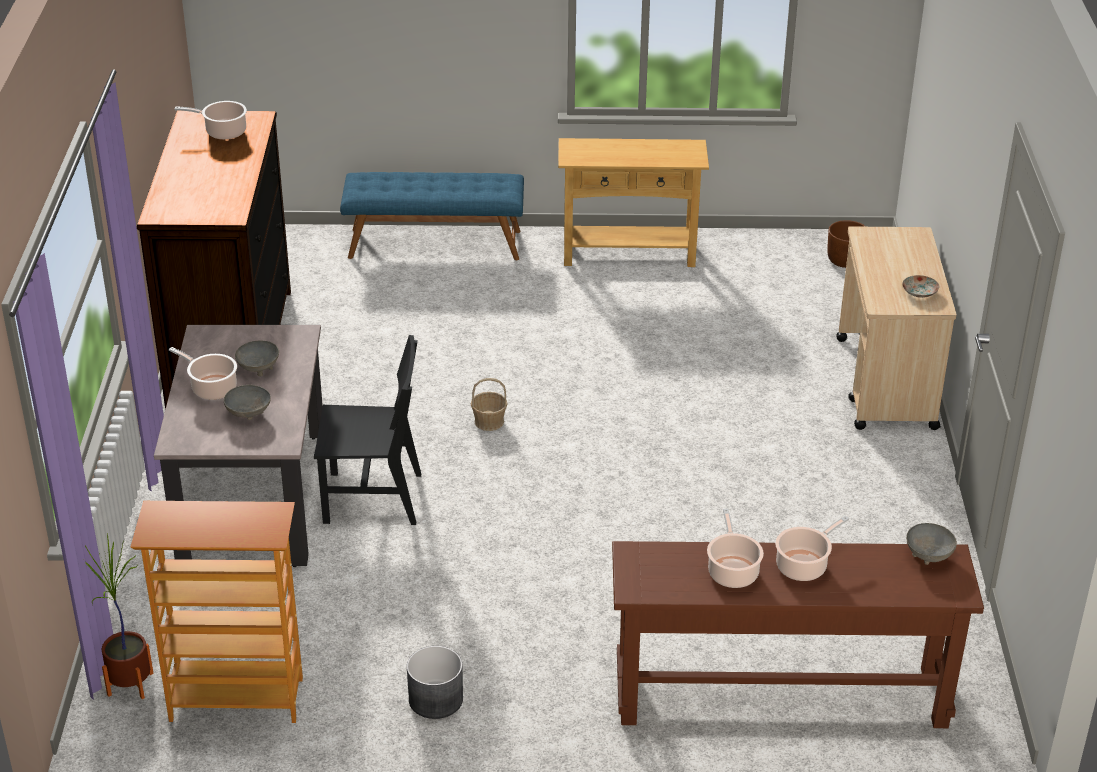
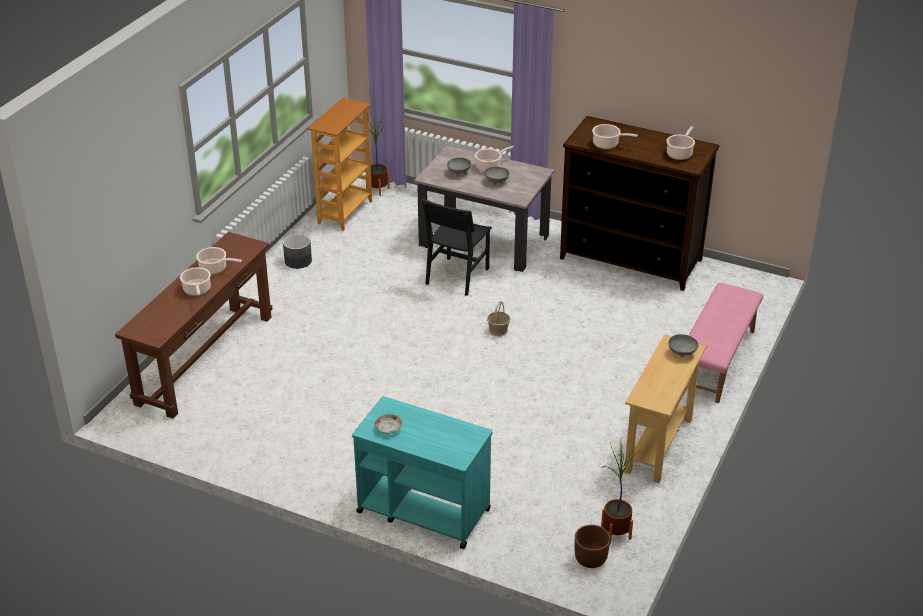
camera: 115 degrees right, 0 degrees up
blue bench [340,172,524,260] -> pink bench [689,283,763,403]
beige cart [836,226,957,430] -> turquoise cart [352,396,493,549]
grey bowl [906,523,957,565] -> grey bowl moved to [668,334,699,357]
none -> cooking pot [592,124,638,149]
none -> potted plant [601,442,640,543]

